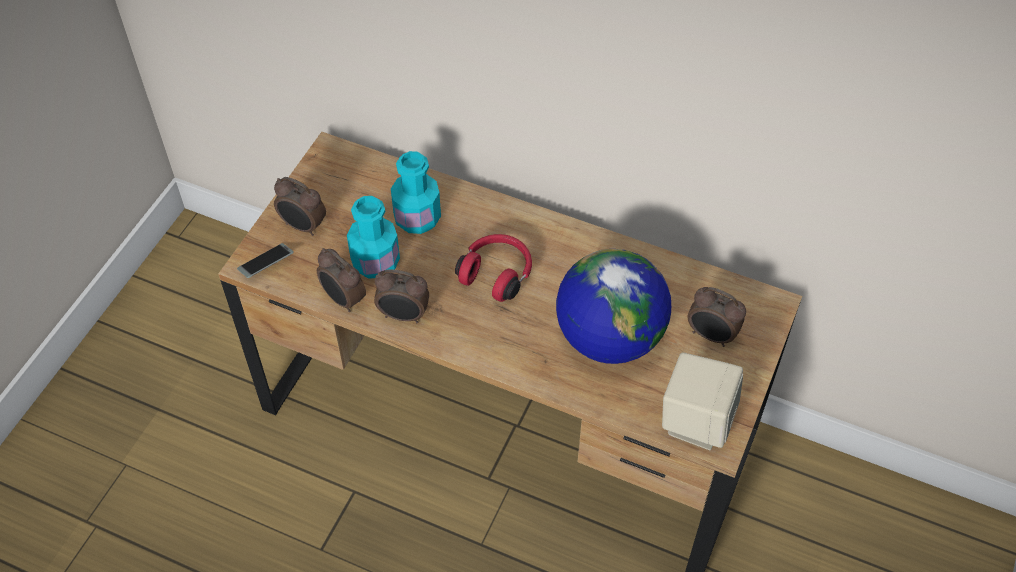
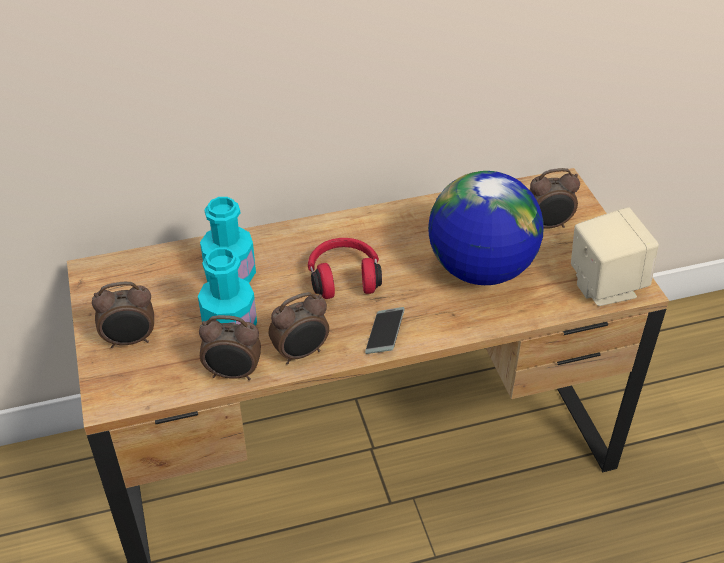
camera: 40 degrees left, 10 degrees down
phone [237,243,294,278] -> phone moved to [365,307,405,354]

